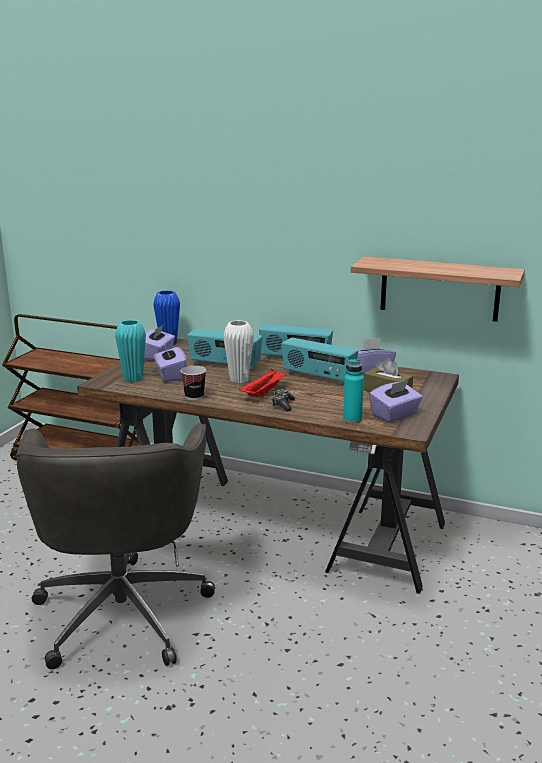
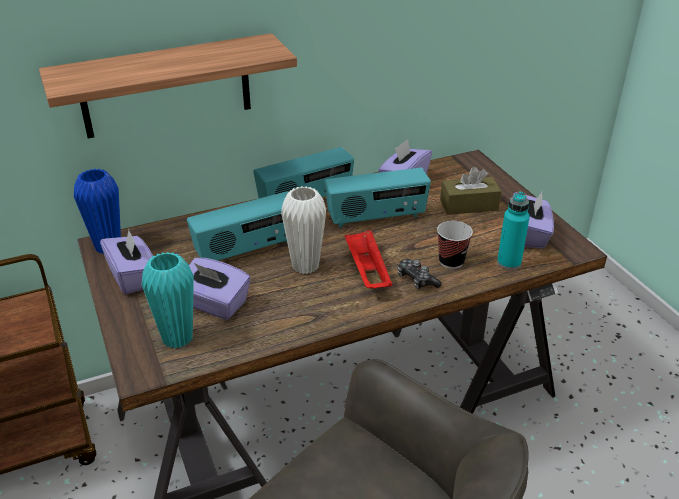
camera: 45 degrees left, 15 degrees up
cup [181,366,206,400] -> cup moved to [437,221,473,269]
shelf [351,256,525,322] -> shelf moved to [39,33,297,138]

